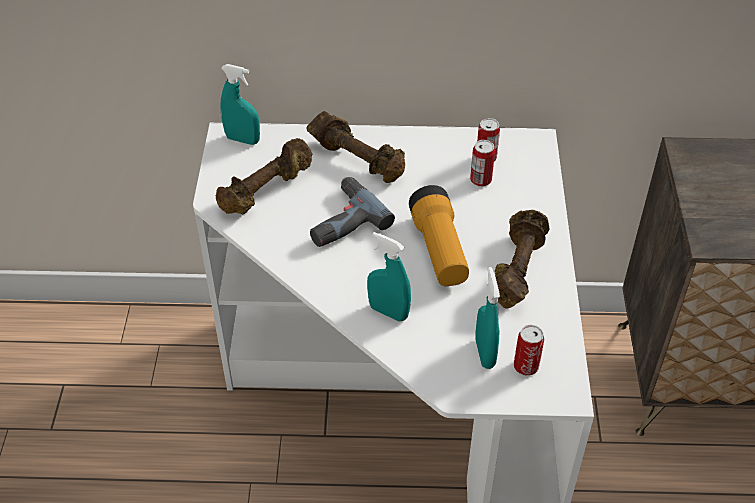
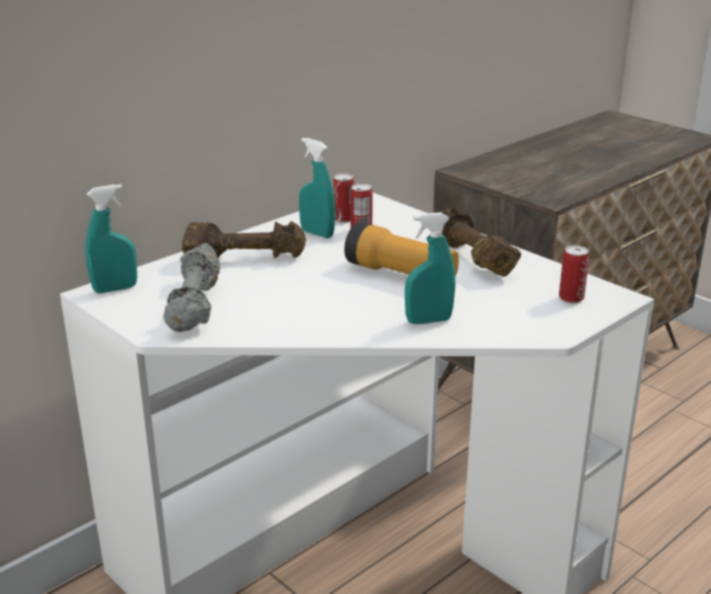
camera: 45 degrees left, 20 degrees down
brown dumbbell [216,138,312,214] -> grey dumbbell [163,243,220,332]
power drill [310,177,395,247] -> none
turquoise spray bottle [475,267,500,369] -> turquoise spray bottle moved to [299,138,335,238]

